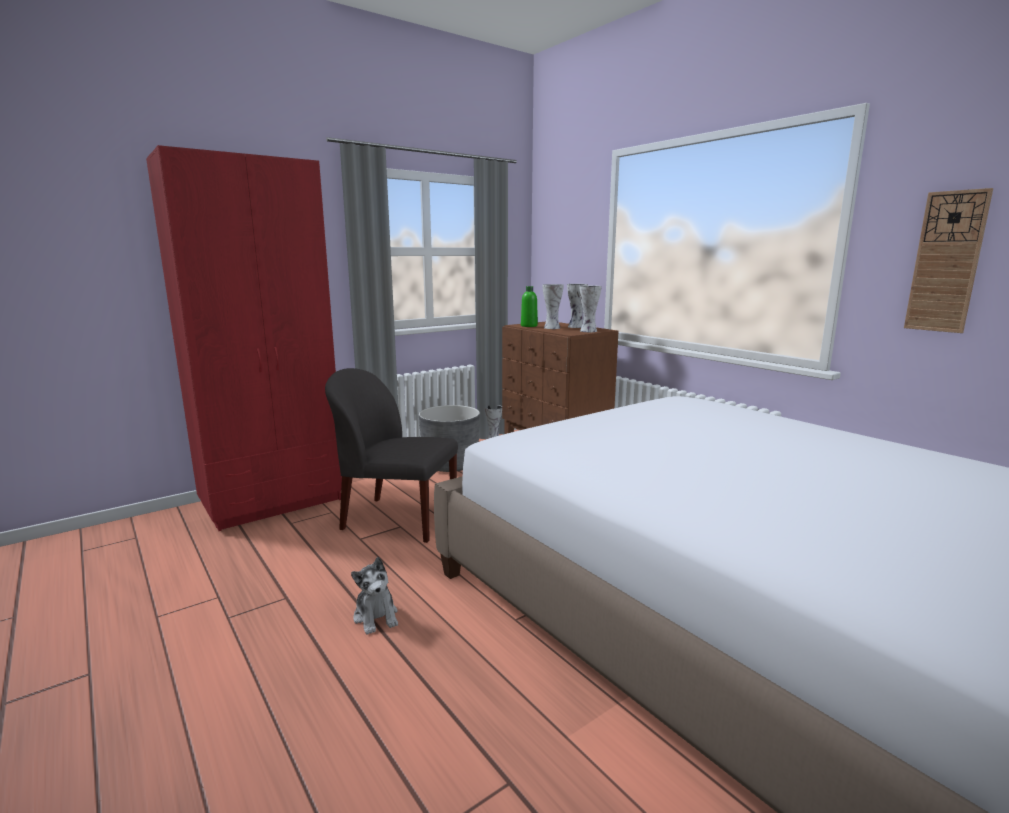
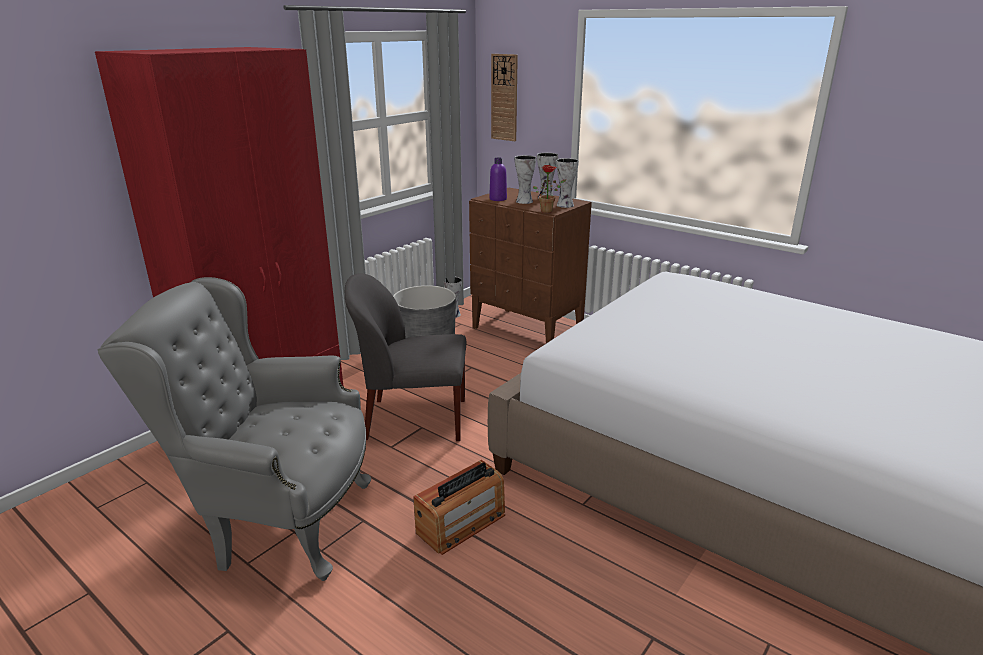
camera: 15 degrees left, 10 degrees up
plush toy [351,557,398,635] -> radio [413,460,505,555]
green bottle [521,286,538,327] -> purple bottle [489,157,507,201]
wall clock [904,188,993,333] -> wall clock moved to [491,54,518,141]
none -> grey armchair [97,277,371,581]
none -> potted plant [533,165,566,213]

